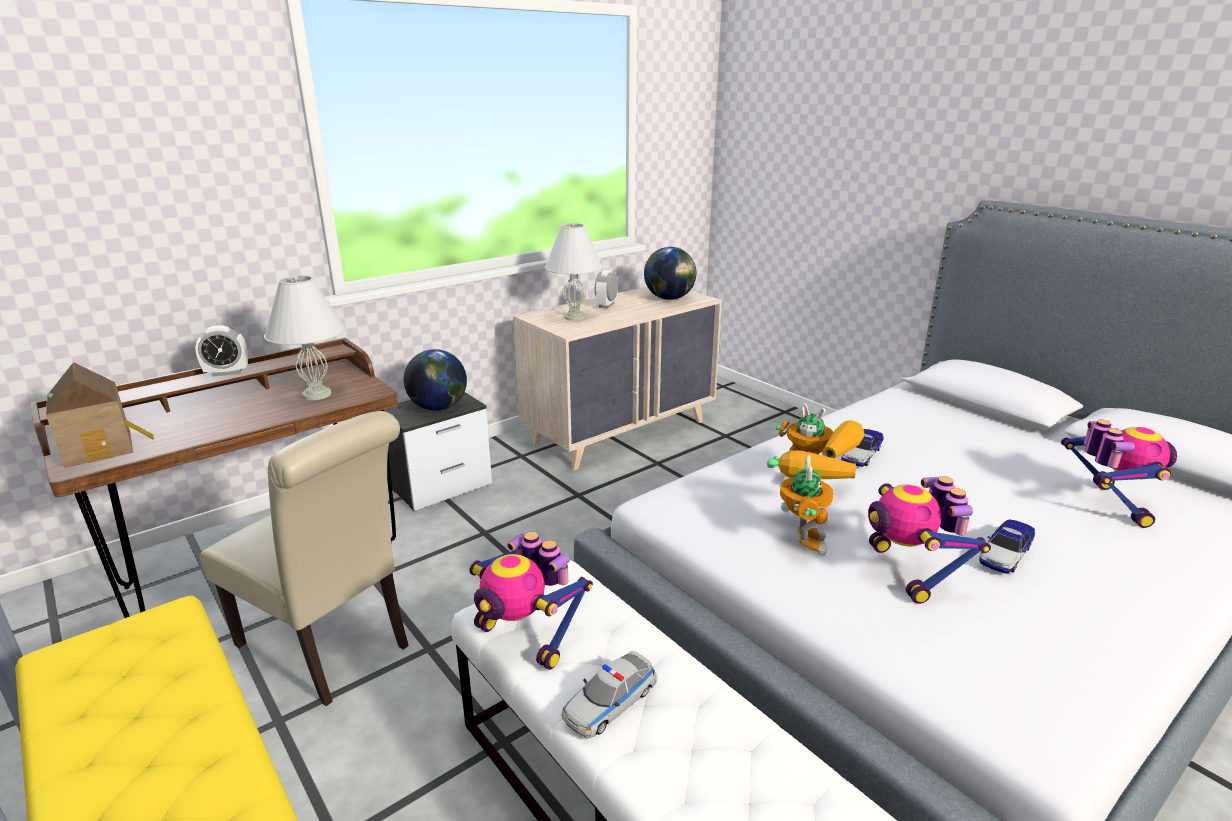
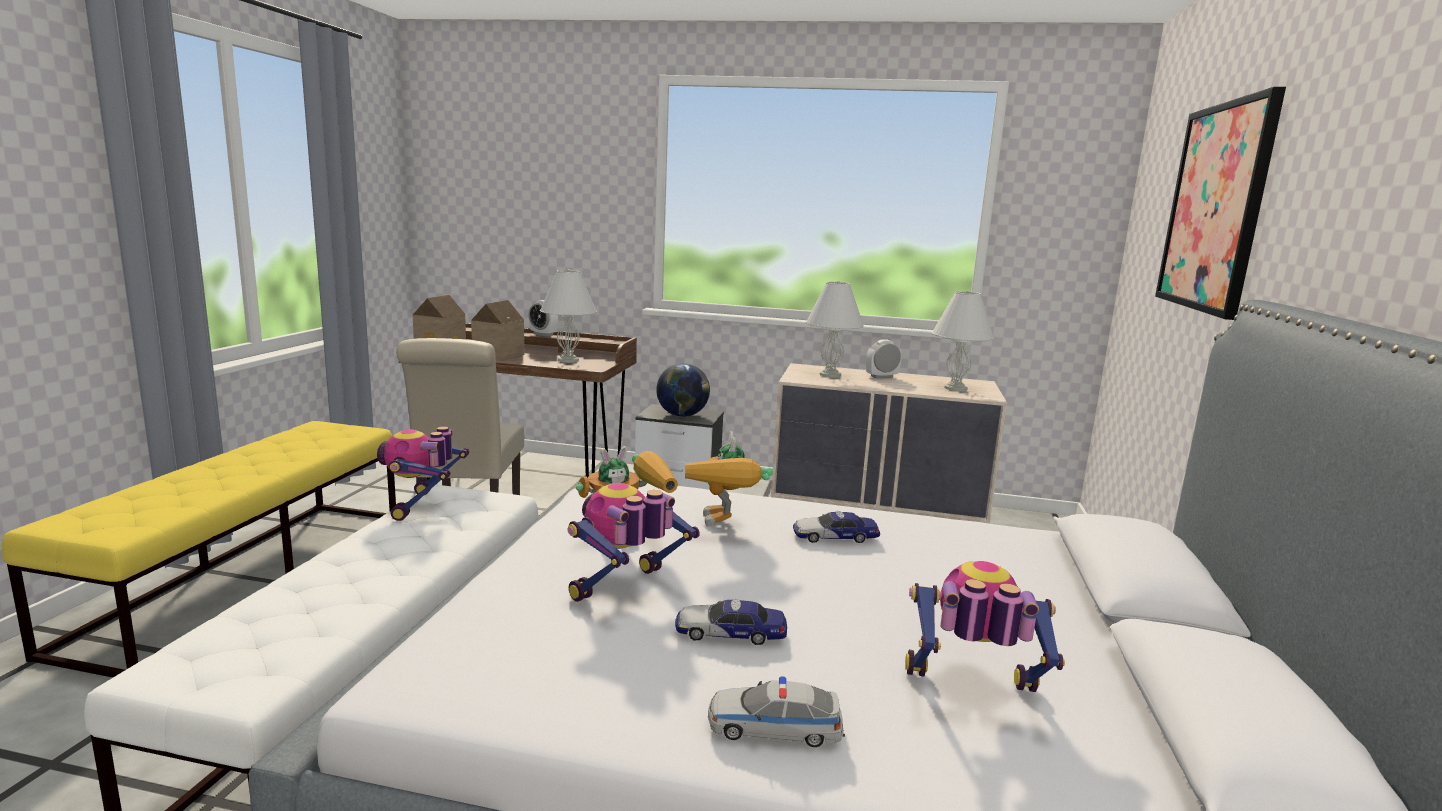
camera: 50 degrees right, 10 degrees down
toy car [562,651,658,738] -> toy car moved to [708,676,845,747]
globe [644,247,696,300] -> white table lamp [932,290,994,391]
toy robot [1061,420,1177,528] -> toy robot turned 135 degrees counterclockwise [905,561,1065,692]
none -> toy house [471,300,524,361]
none -> picture [1155,87,1286,320]

